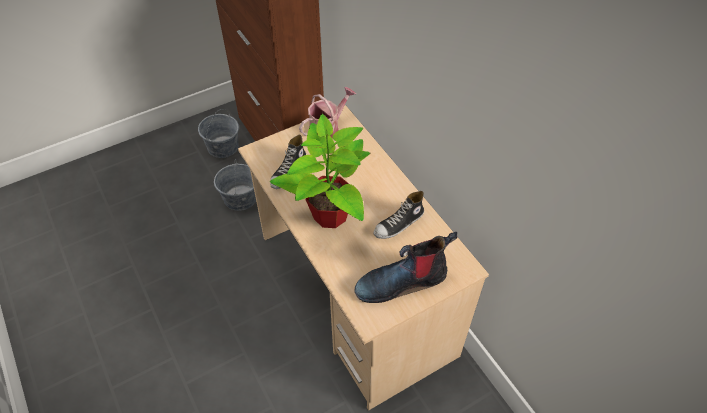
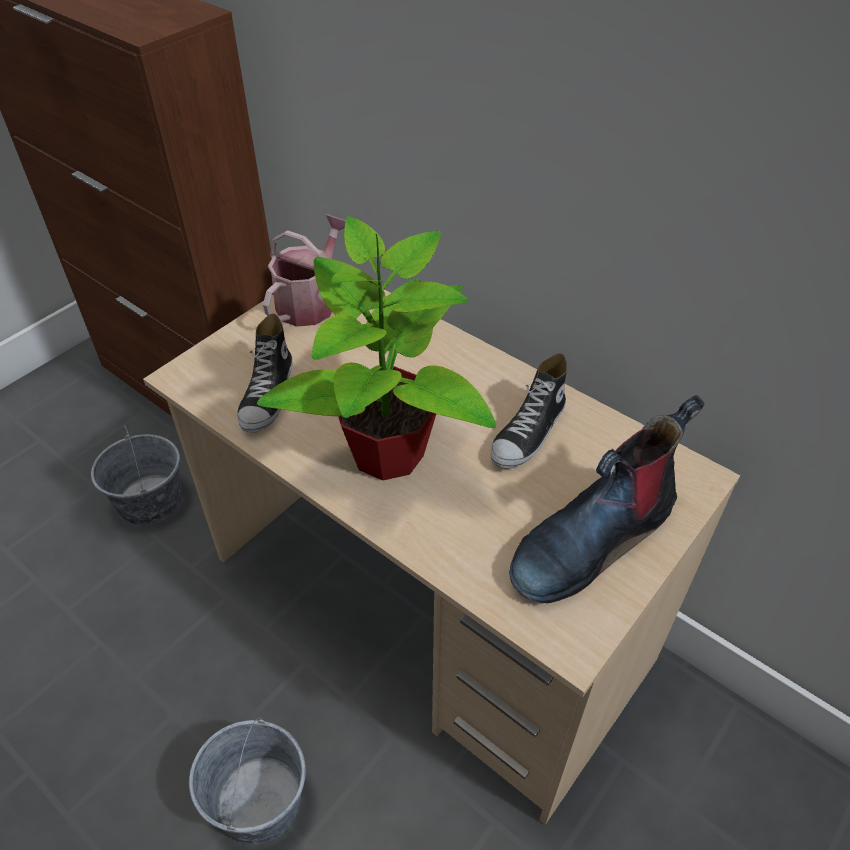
camera: 20 degrees left, 5 degrees down
grey bucket [198,109,239,158] -> grey bucket moved to [189,717,306,845]

